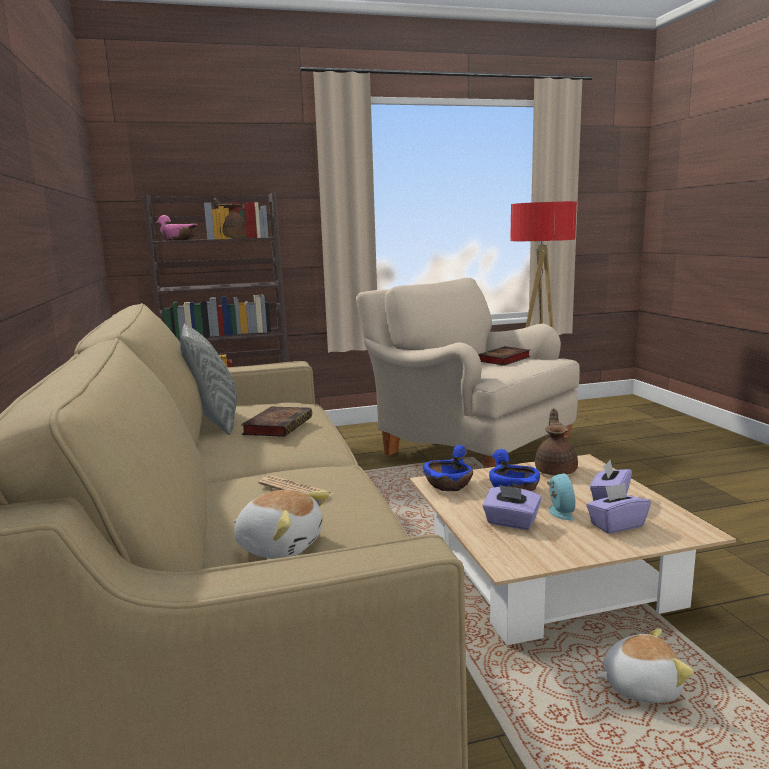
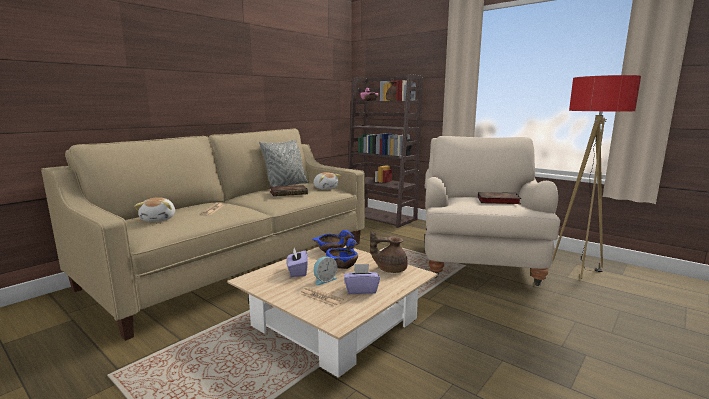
camera: 55 degrees right, 0 degrees up
brown teapot [535,409,578,475] -> brown teapot turned 150 degrees counterclockwise [370,231,408,273]
purple tissue box [586,483,651,534] -> newspaper [300,287,344,307]
plush toy [596,628,694,703] -> plush toy moved to [313,172,341,190]

